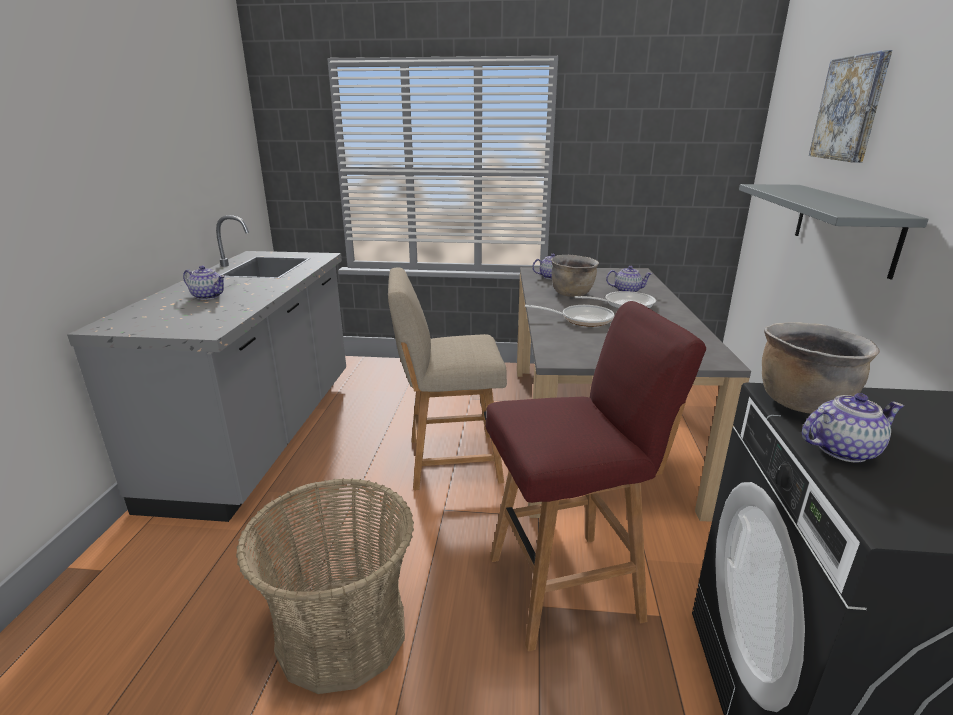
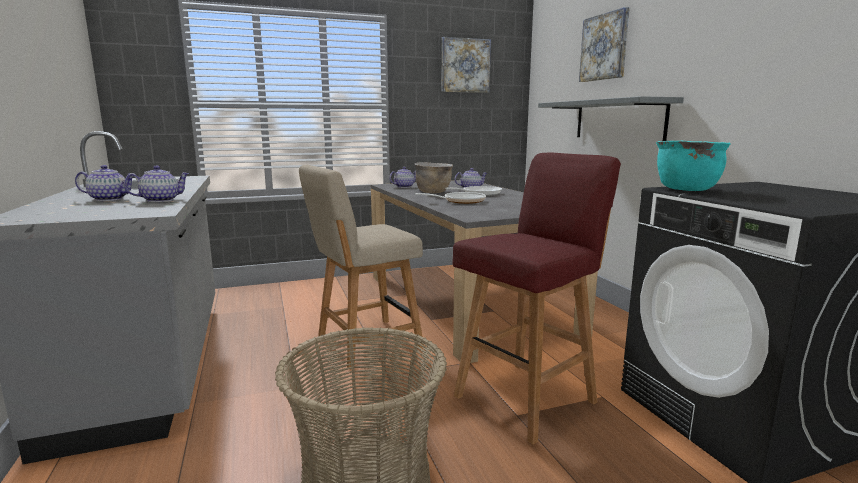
camera: 25 degrees left, 10 degrees down
brown cooking pot [762,322,880,414] -> turquoise cooking pot [656,141,731,191]
teapot [802,393,904,463] -> teapot moved to [124,166,190,202]
none -> picture [441,37,491,93]

